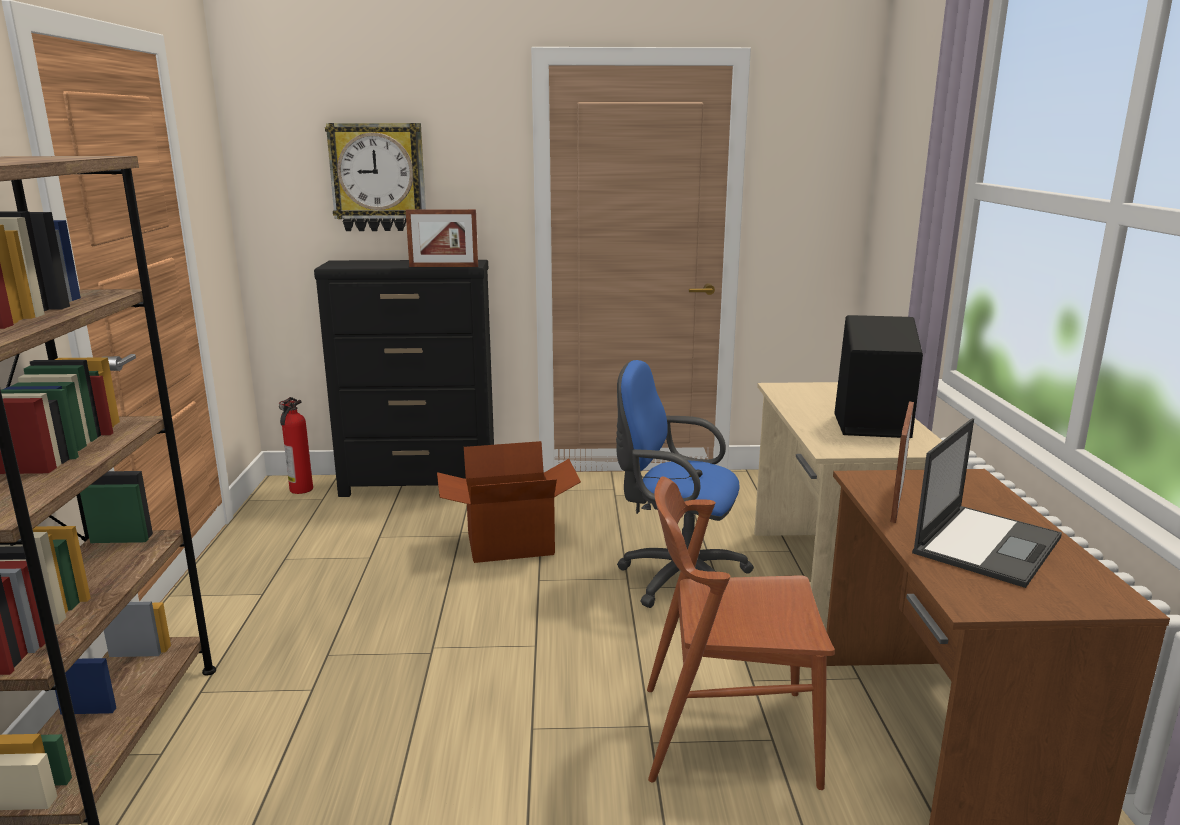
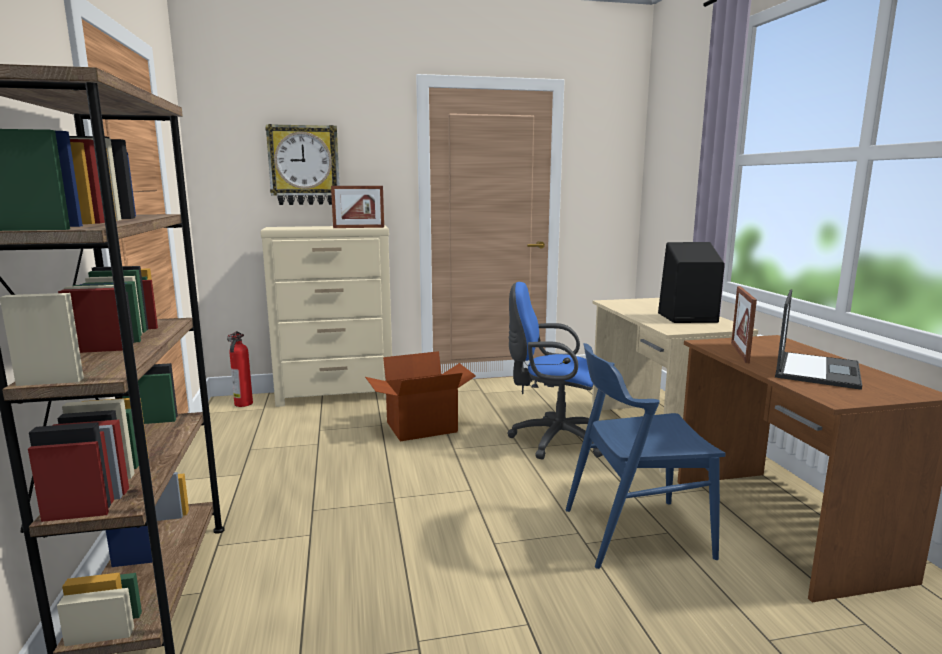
camera: 10 degrees left, 5 degrees down
black dresser [314,260,494,497] -> beige dresser [260,225,392,407]
brown chair [647,476,835,790] -> blue chair [566,343,726,569]

